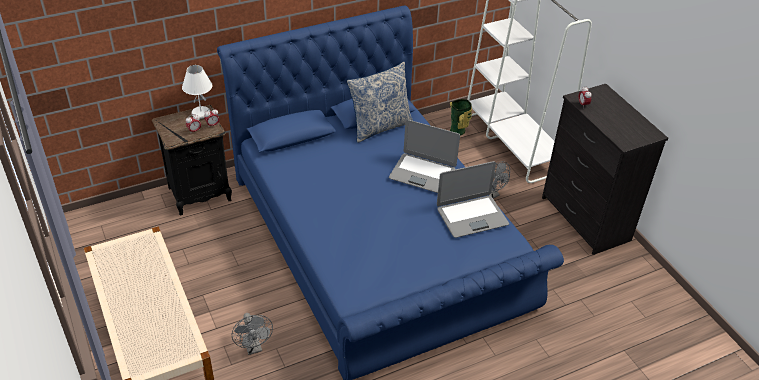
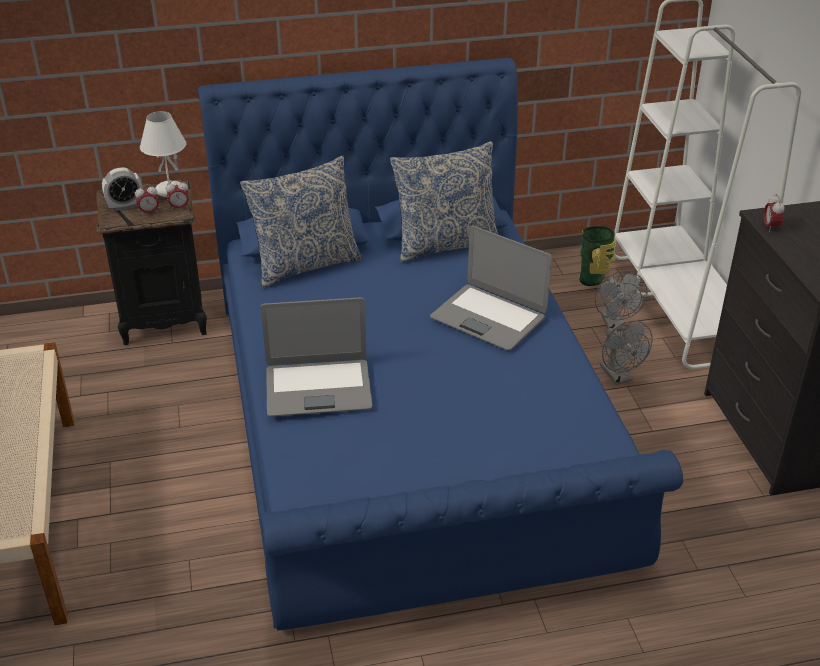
camera: 15 degrees right, 5 degrees down
grey fan [232,313,273,355] -> grey fan moved to [595,271,647,331]
laptop [437,161,509,238] -> laptop moved to [261,297,372,417]
none -> alarm clock [102,167,142,211]
none -> pillow [240,155,363,288]

